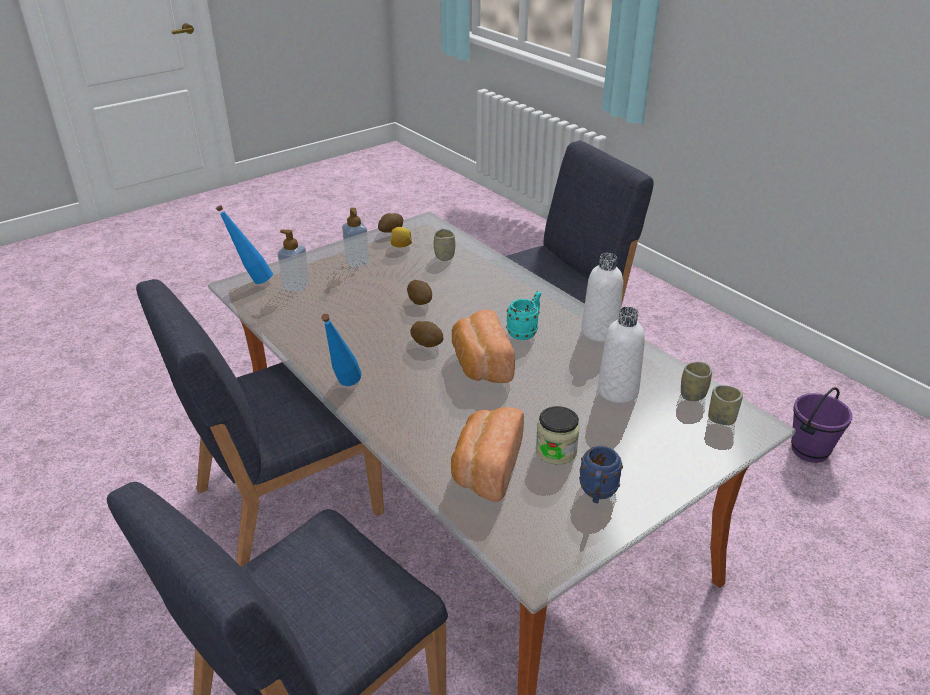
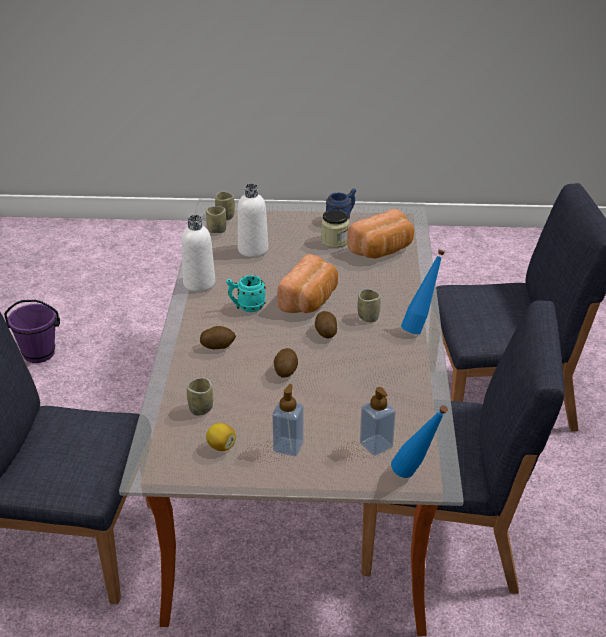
camera: 140 degrees left, 0 degrees up
potato [378,213,403,233] -> potato moved to [200,326,236,349]
none -> cup [357,289,381,322]

